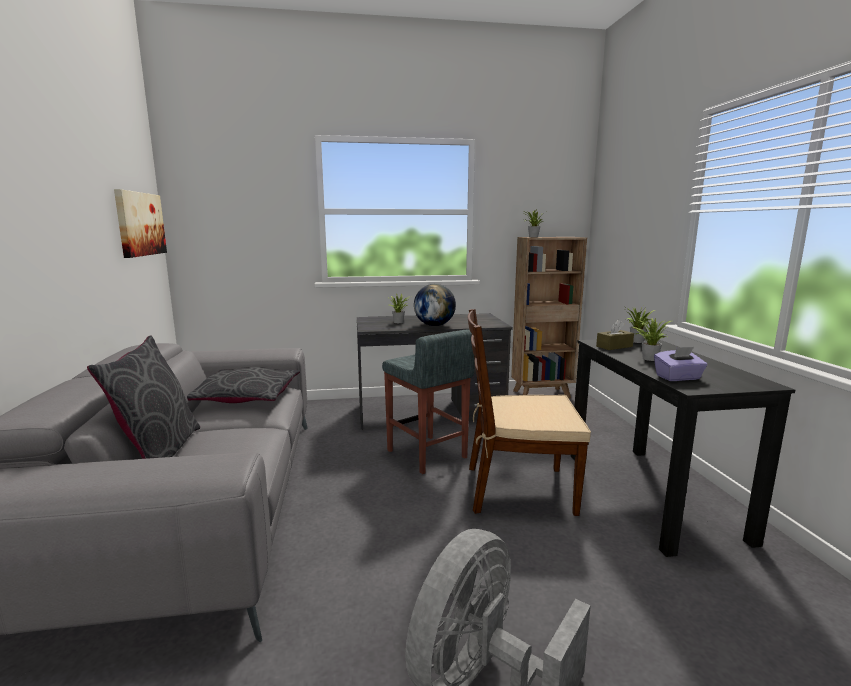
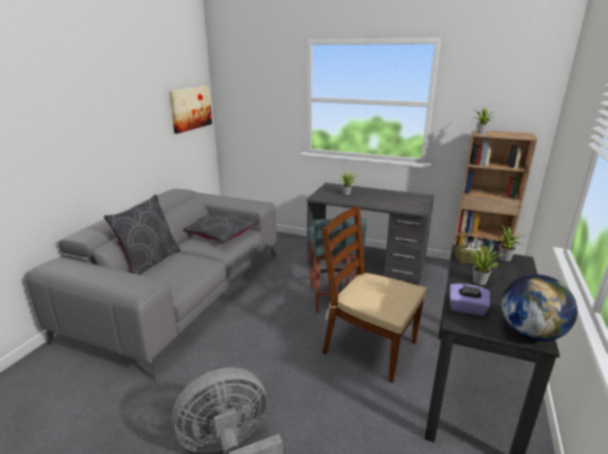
camera: 30 degrees right, 10 degrees up
globe [414,284,456,326] -> globe moved to [501,274,577,341]

